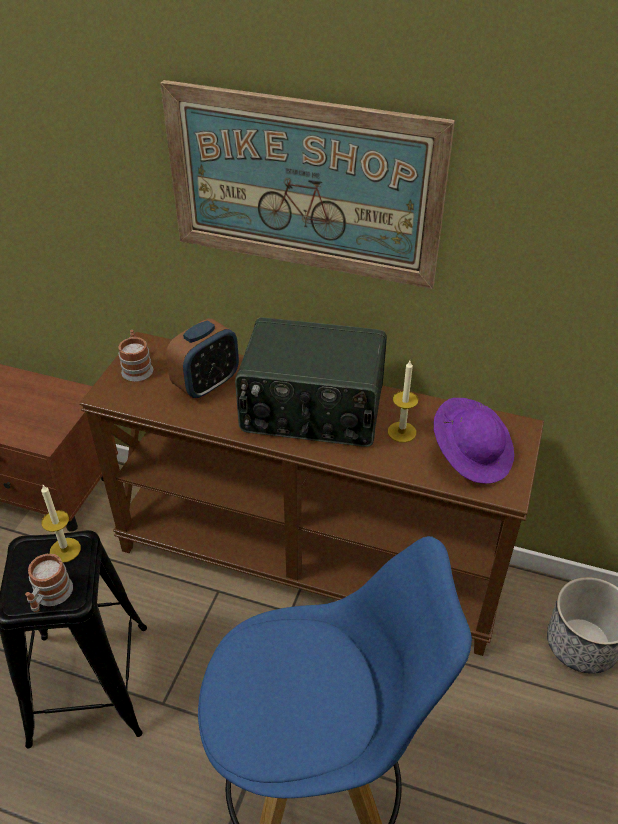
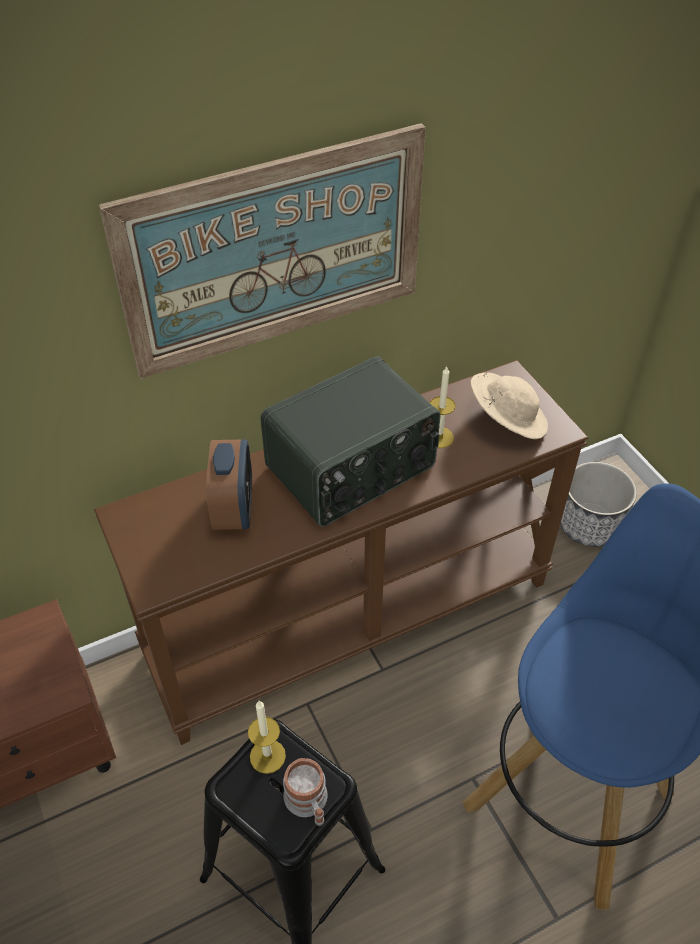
camera: 45 degrees left, 5 degrees up
mug [118,330,153,382] -> none
purple hat [434,398,514,484] -> beige hat [470,373,548,439]

